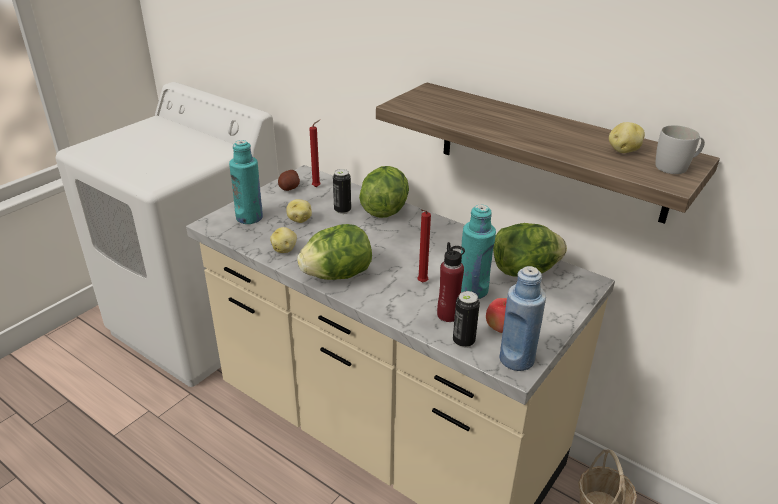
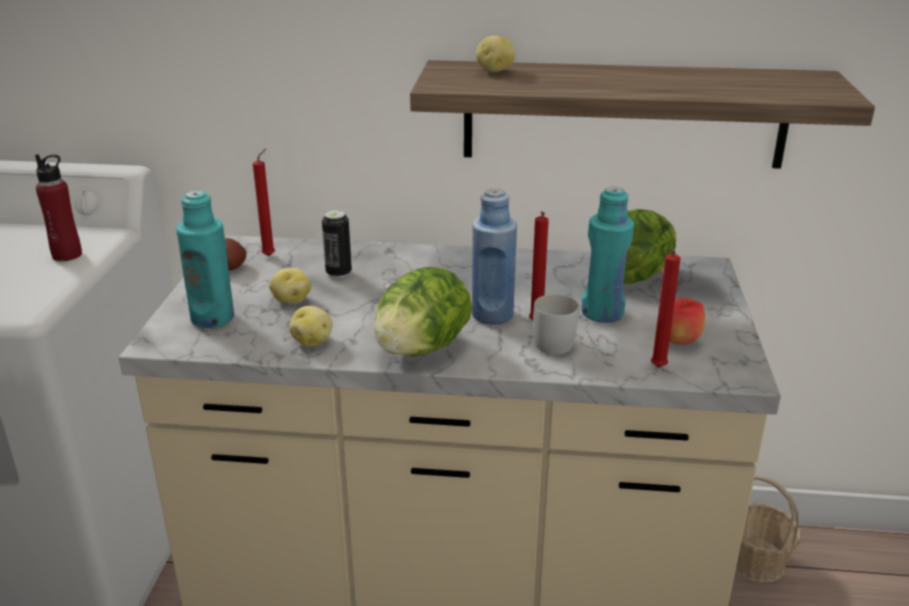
camera: 30 degrees left, 5 degrees down
lettuce [359,166,409,218] -> none
red bottle [437,242,465,322] -> red bottle moved to [35,154,82,261]
can [453,291,480,348] -> red candle [651,248,680,368]
blue bottle [500,266,546,371] -> blue bottle moved to [472,188,517,325]
potato [609,122,645,153] -> potato moved to [476,36,515,72]
white mug [655,125,705,174] -> white mug moved to [533,294,580,355]

